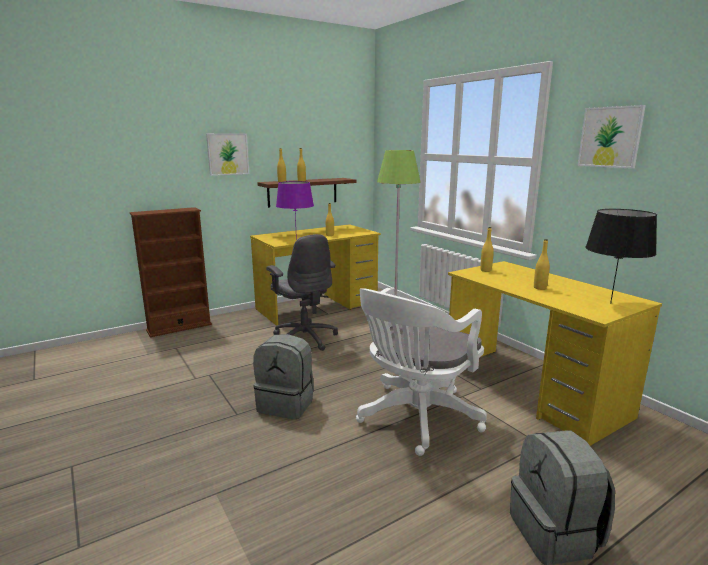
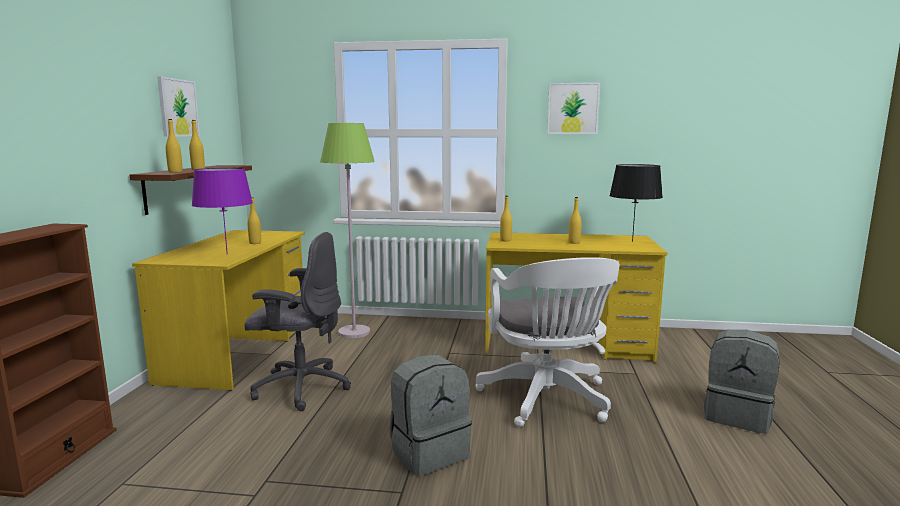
camera: 50 degrees left, 5 degrees down
picture [206,133,249,176] -> picture moved to [157,76,200,137]

